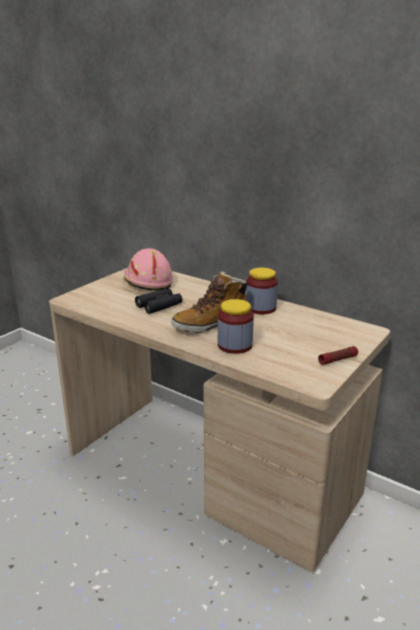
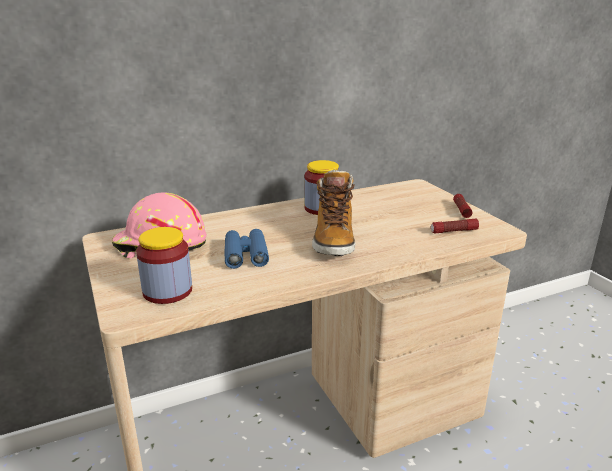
camera: 60 degrees left, 0 degrees up
black binoculars [135,288,183,314] -> blue binoculars [224,229,269,269]
jar [218,299,254,354] -> jar moved to [136,227,192,304]
none -> flashlight [431,219,479,234]

